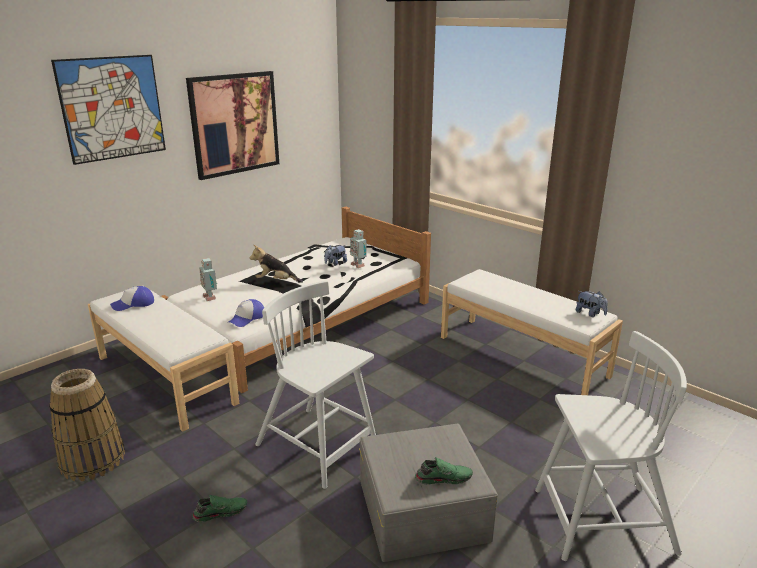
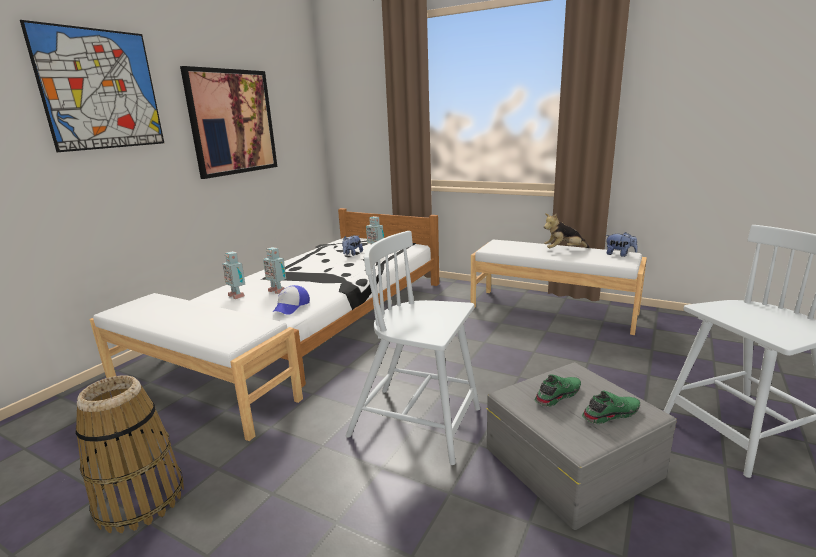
camera: 15 degrees left, 5 degrees down
cap [110,286,154,311] -> none
green shoe [192,495,247,522] -> green shoe moved to [535,374,581,407]
plush toy [250,245,303,283] -> plush toy moved to [544,213,590,248]
none -> toy robot [263,247,286,294]

